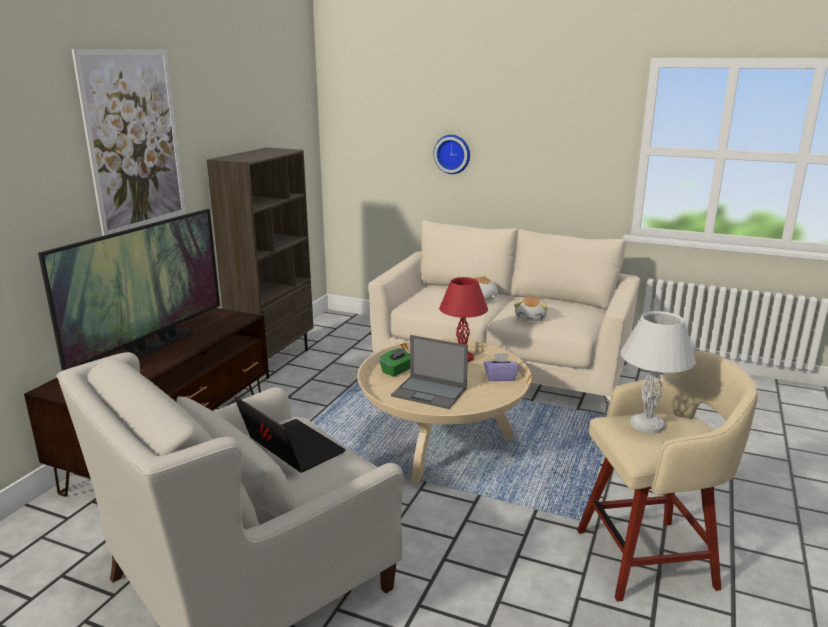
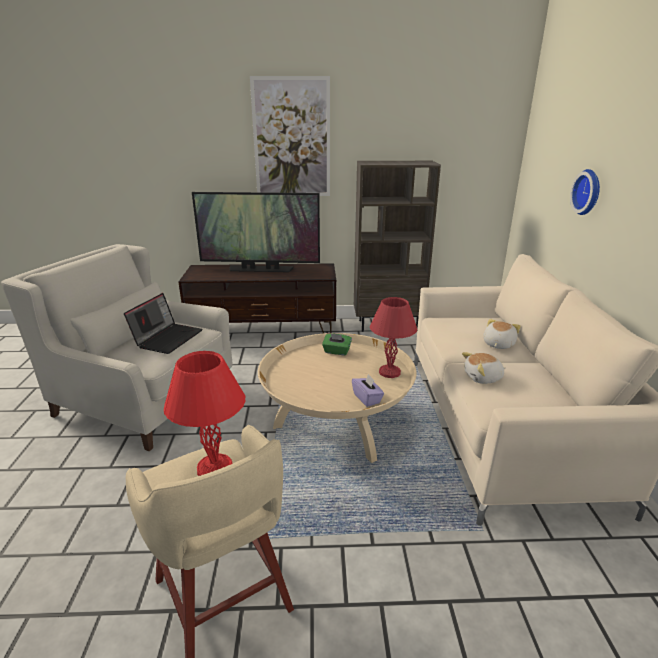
camera: 65 degrees right, 5 degrees up
laptop [391,335,468,409] -> none
white table lamp [620,311,696,434] -> red table lamp [164,351,246,476]

